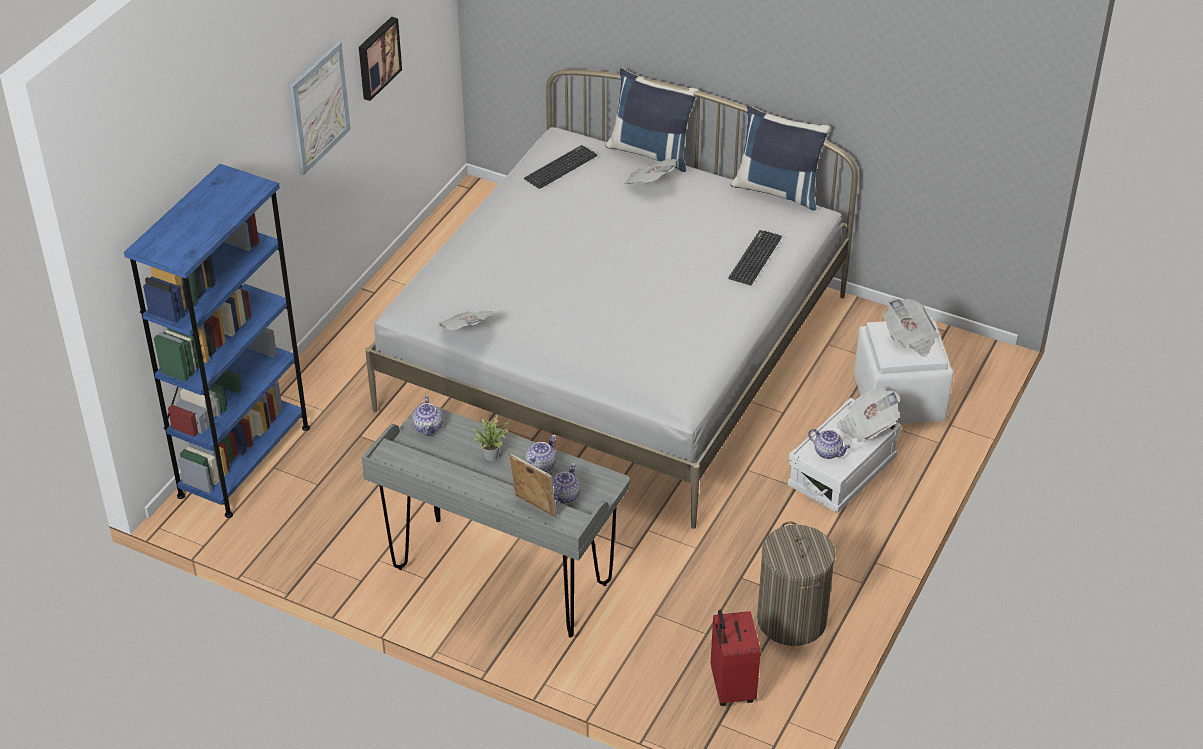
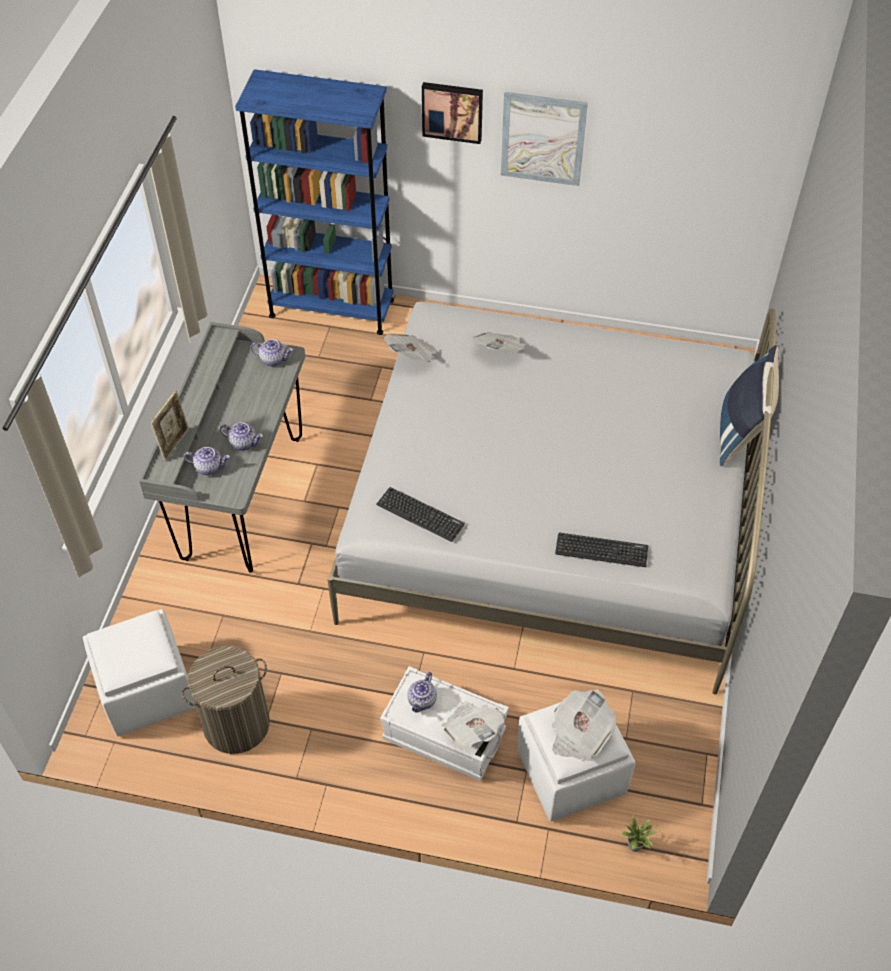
camera: 75 degrees right, 10 degrees up
picture [359,17,402,101] -> picture moved to [422,82,483,144]
teapot [412,396,443,436] -> teapot turned 150 degrees counterclockwise [250,339,293,366]
potted plant [472,415,510,461] -> potted plant moved to [621,813,660,852]
keyboard [524,145,597,189] -> keyboard moved to [376,487,465,542]
newspaper [624,159,678,184] -> newspaper moved to [473,332,525,352]
red suitcase [711,609,761,706] -> white ottoman [83,609,195,736]
blue pillow [730,106,830,210] -> none

